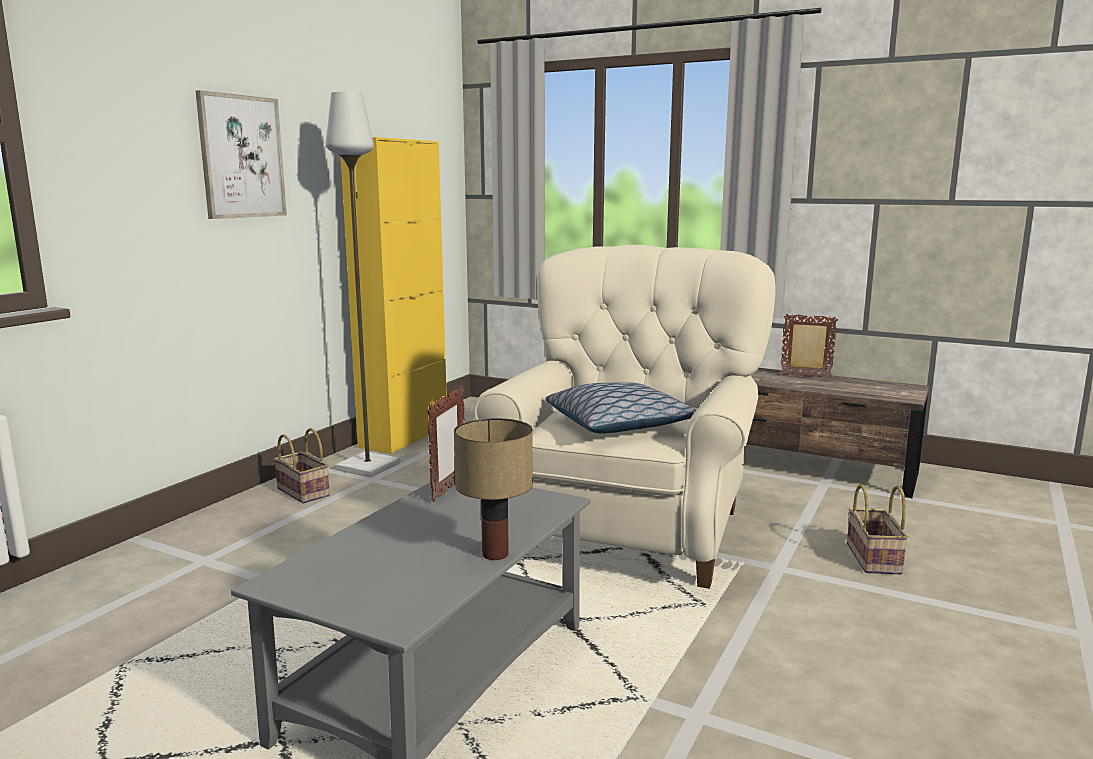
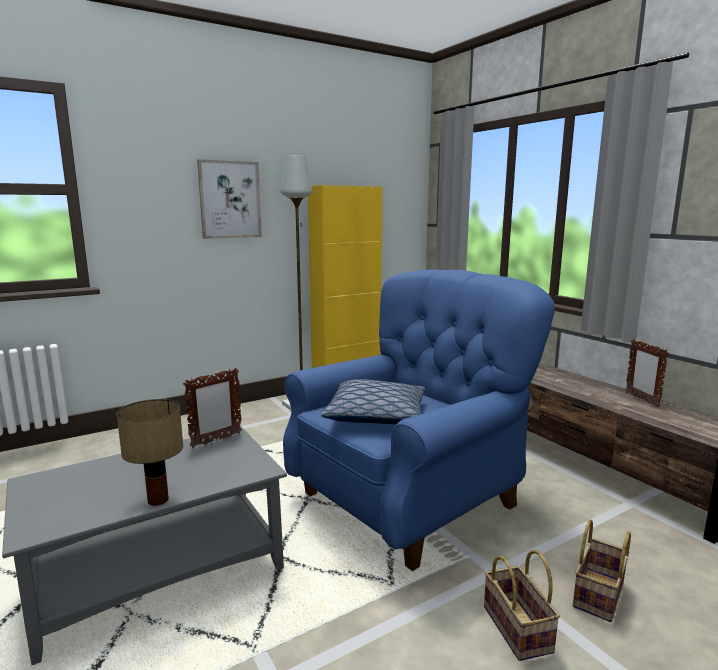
camera: 30 degrees right, 0 degrees up
basket [274,428,330,503] -> basket moved to [484,550,560,661]
beige armchair [474,245,775,589] -> blue armchair [283,269,555,571]
picture frame [780,314,838,378] -> picture frame turned 150 degrees counterclockwise [625,339,668,407]

